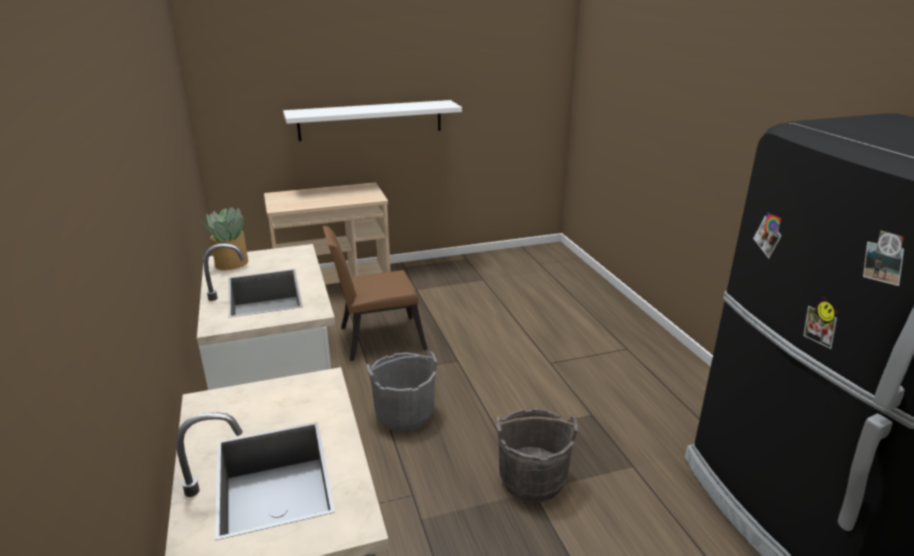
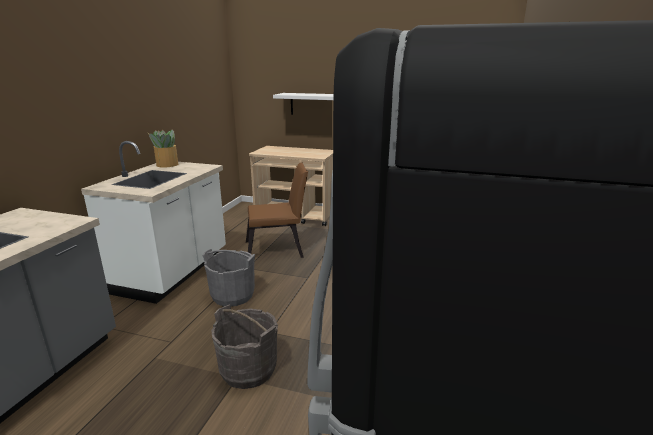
camera: 35 degrees right, 5 degrees down
brown chair [323,226,428,361] -> brown chair turned 150 degrees clockwise [246,162,308,258]

